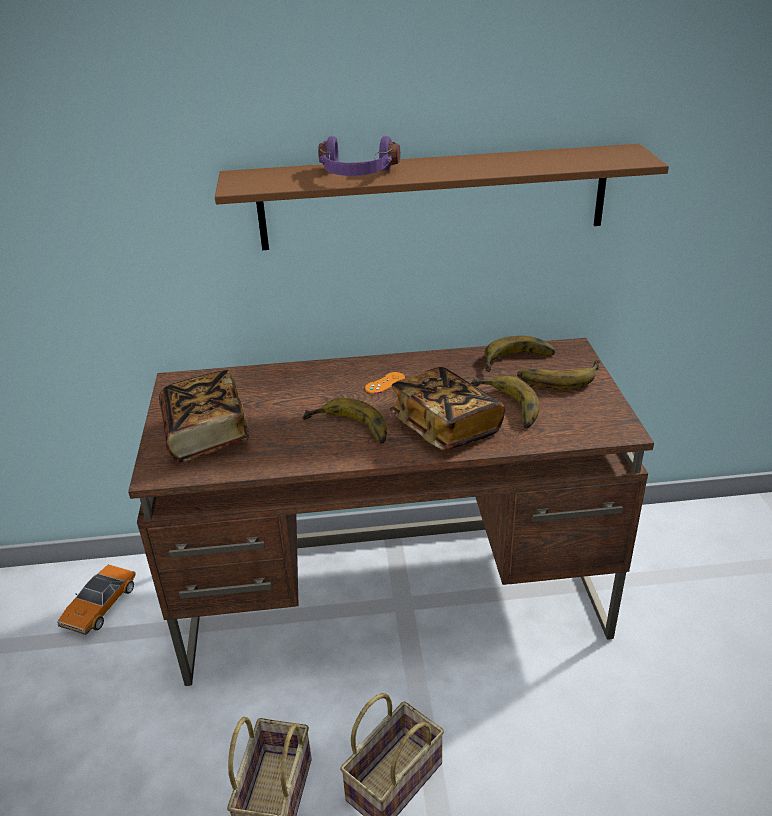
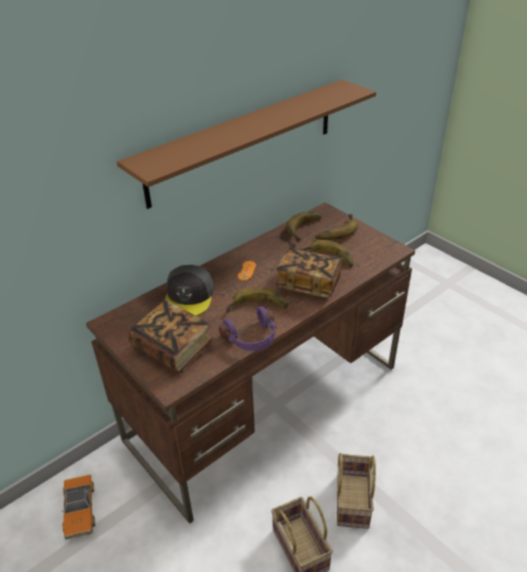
camera: 35 degrees left, 5 degrees up
purple headphones [318,136,400,176] -> purple headphones moved to [219,306,277,351]
none -> grey cap [165,265,214,316]

